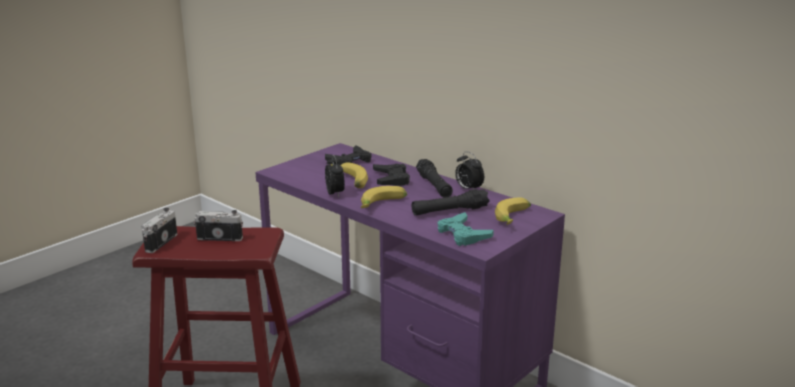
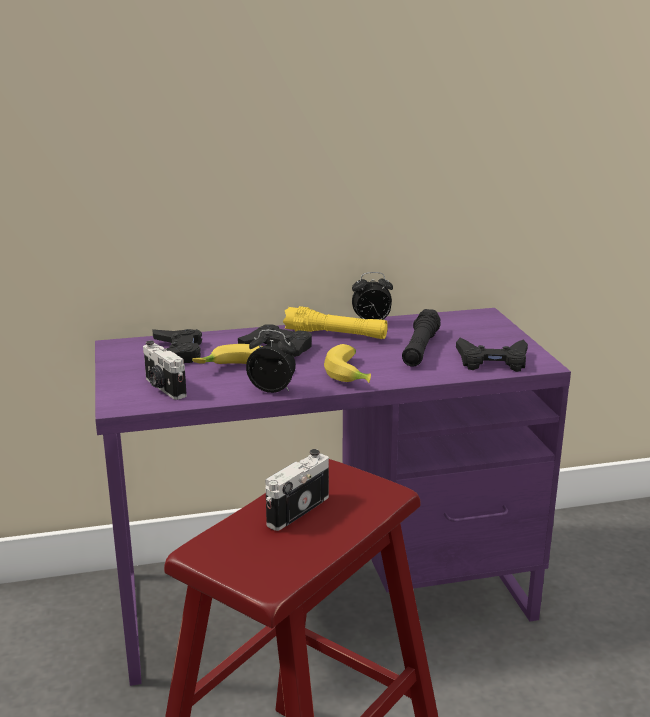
camera: 55 degrees left, 0 degrees up
camera [141,208,178,253] -> camera moved to [143,340,187,400]
black flashlight [416,159,453,198] -> yellow flashlight [283,306,388,339]
turquoise game controller [438,212,494,246] -> black game controller [456,338,528,372]
banana [495,197,531,225] -> none

